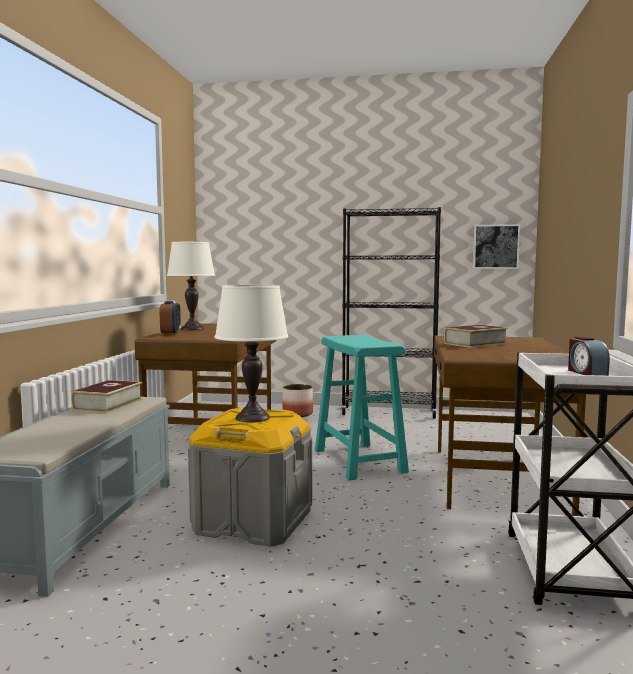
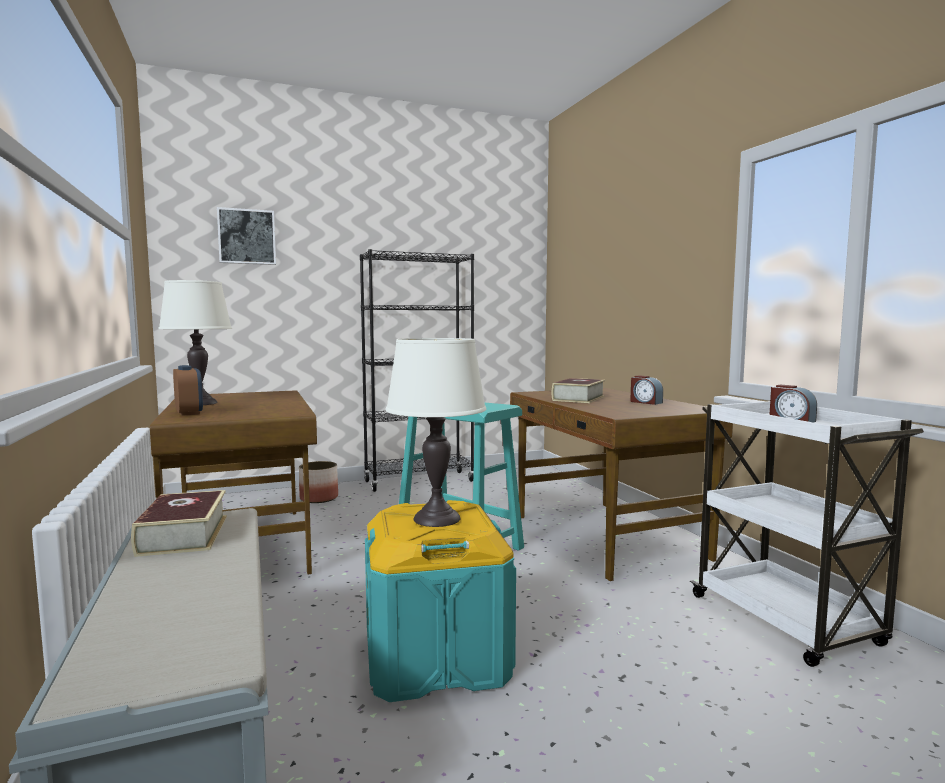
camera: 30 degrees left, 0 degrees up
grey storage box [188,407,312,547] -> turquoise storage box [365,500,516,702]
picture [473,224,520,269] -> picture moved to [217,207,276,265]
none -> alarm clock [630,375,663,405]

